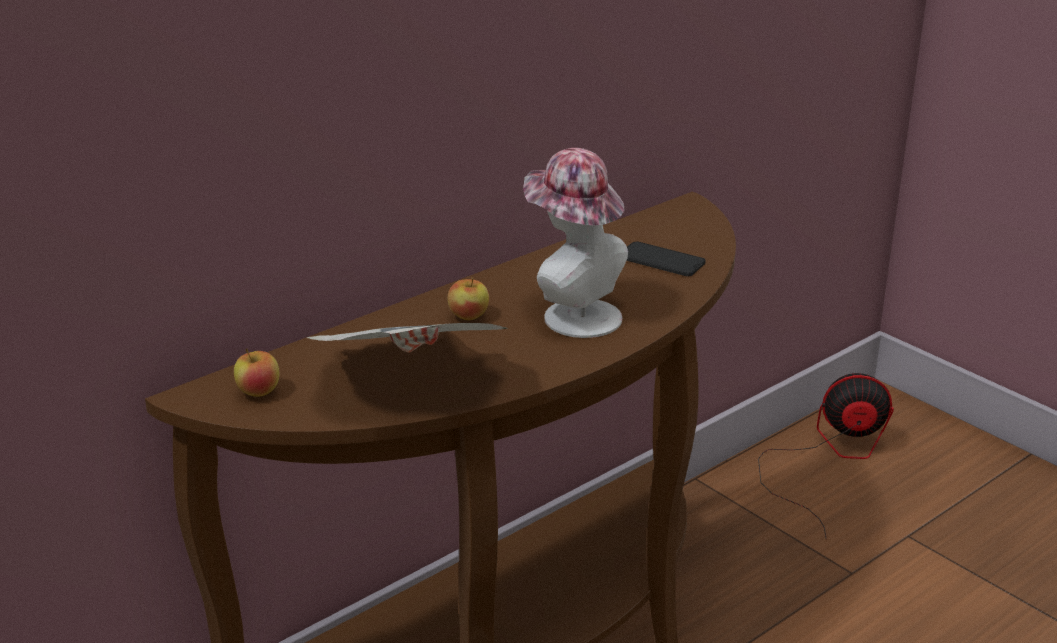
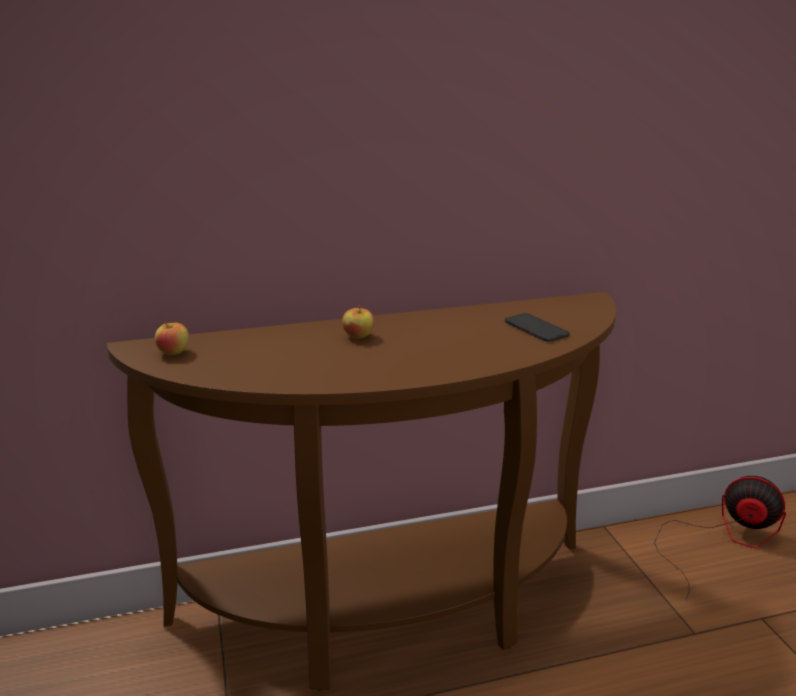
camera: 25 degrees right, 5 degrees down
newspaper [306,323,508,352] -> none
hat [523,148,628,338] -> none

